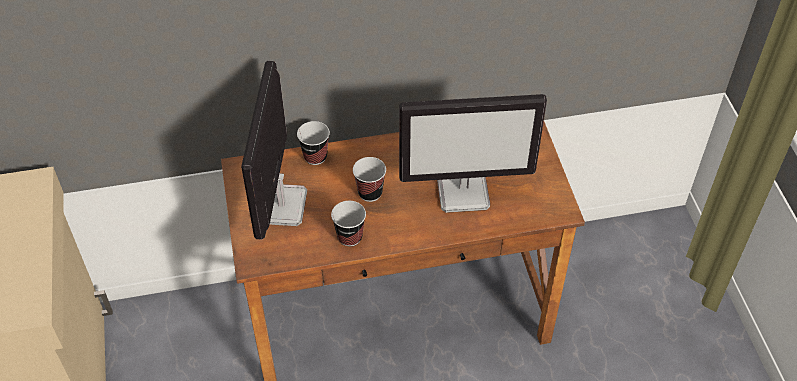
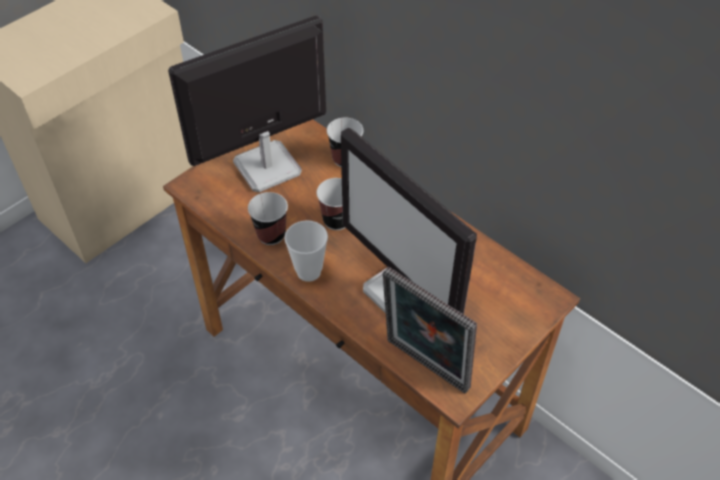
camera: 55 degrees right, 0 degrees up
none -> cup [284,220,328,282]
none -> picture frame [383,267,477,394]

